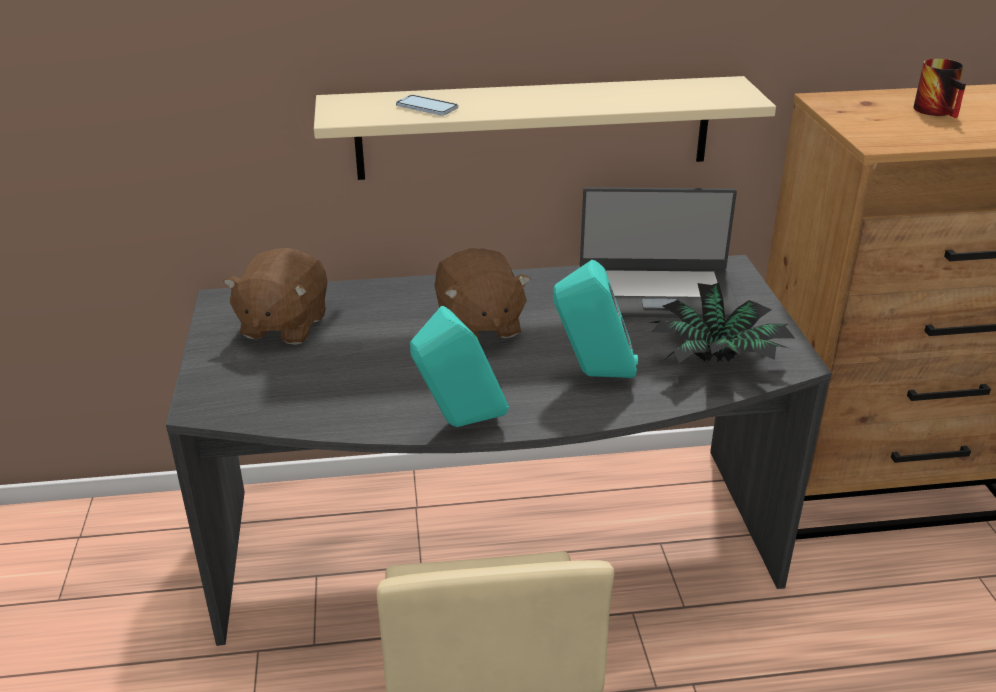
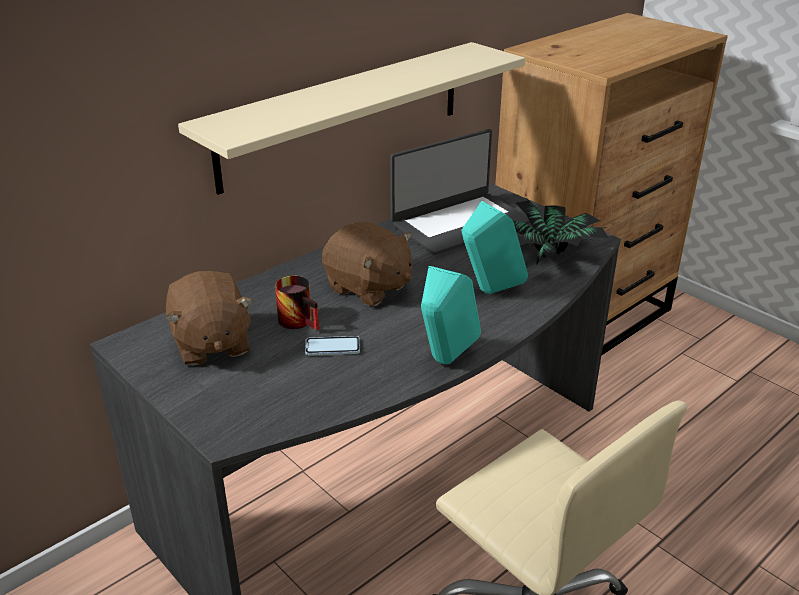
camera: 35 degrees left, 0 degrees up
phone [396,95,458,116] -> phone moved to [305,336,360,356]
mug [913,59,966,118] -> mug moved to [275,276,319,330]

